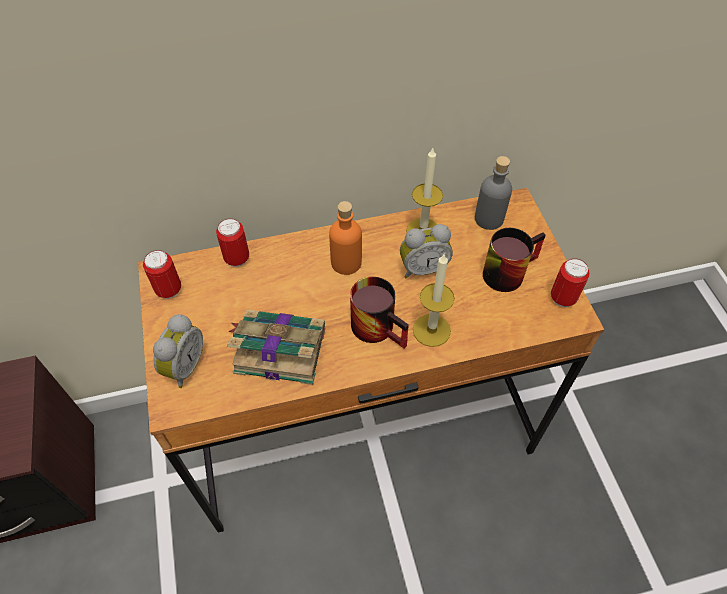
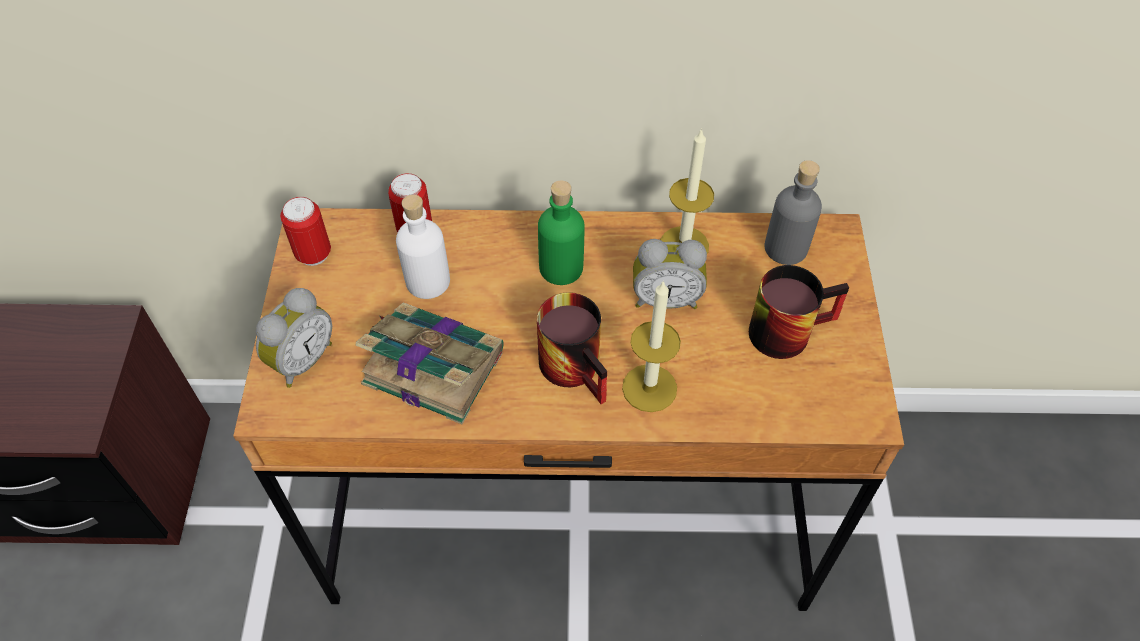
camera: 15 degrees right, 0 degrees up
orange bottle [329,201,362,275] -> green bottle [538,181,584,285]
can [551,258,590,307] -> none
none -> white bottle [396,194,450,299]

